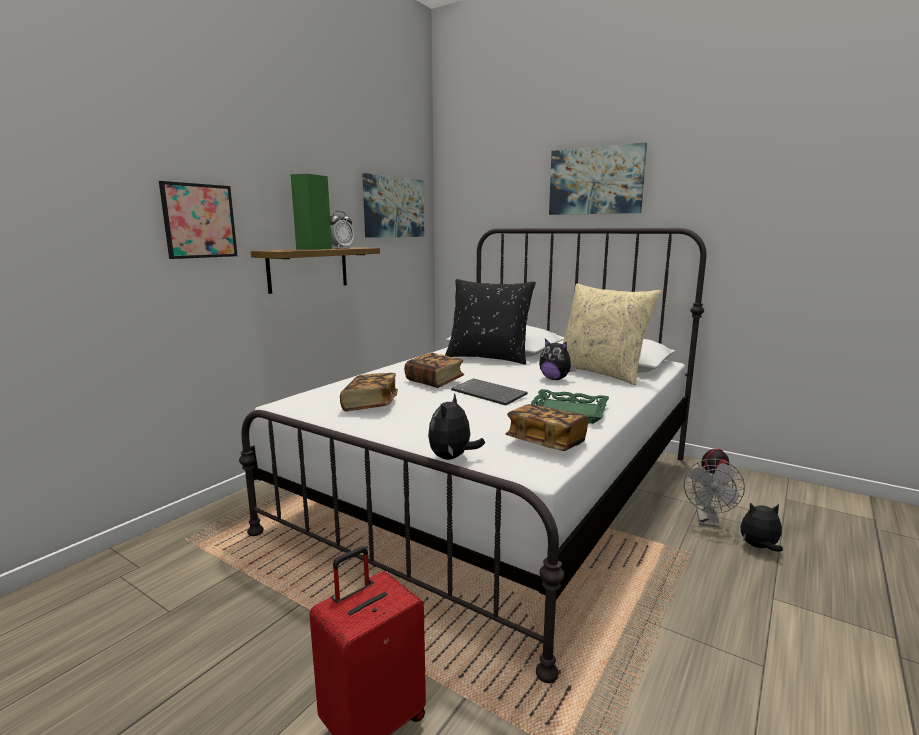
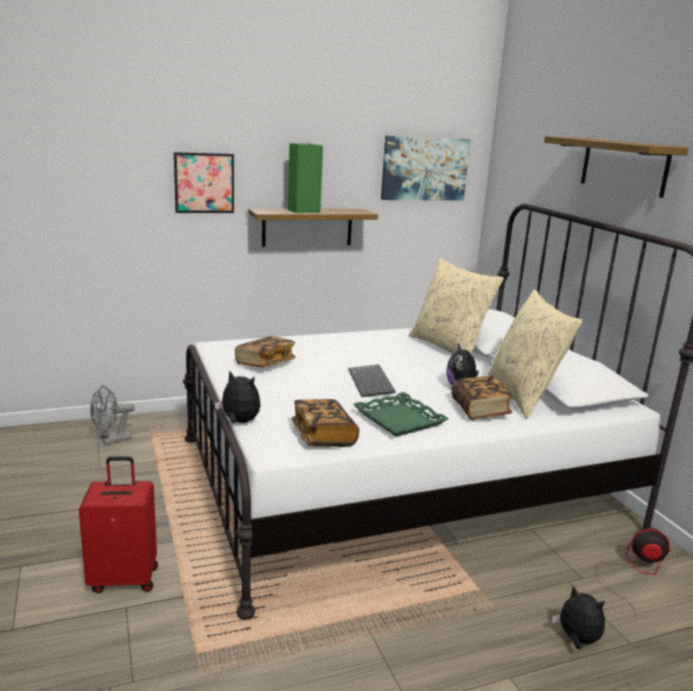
camera: 35 degrees right, 5 degrees up
alarm clock [330,211,354,249] -> none
book [404,353,464,388] -> book moved to [452,376,513,420]
plush toy [428,393,485,460] -> plush toy turned 60 degrees clockwise [215,371,261,423]
black pillow [445,279,536,364] -> beige pillow [409,258,504,355]
picture [549,143,647,215] -> shelf [544,136,689,198]
grey fan [684,459,745,528] -> grey fan moved to [90,385,135,445]

